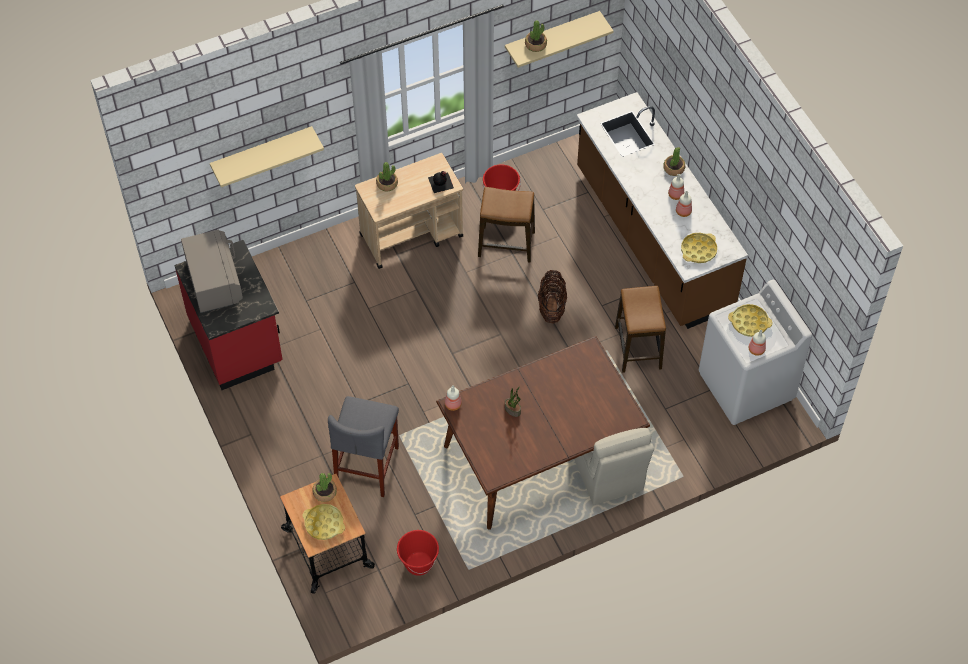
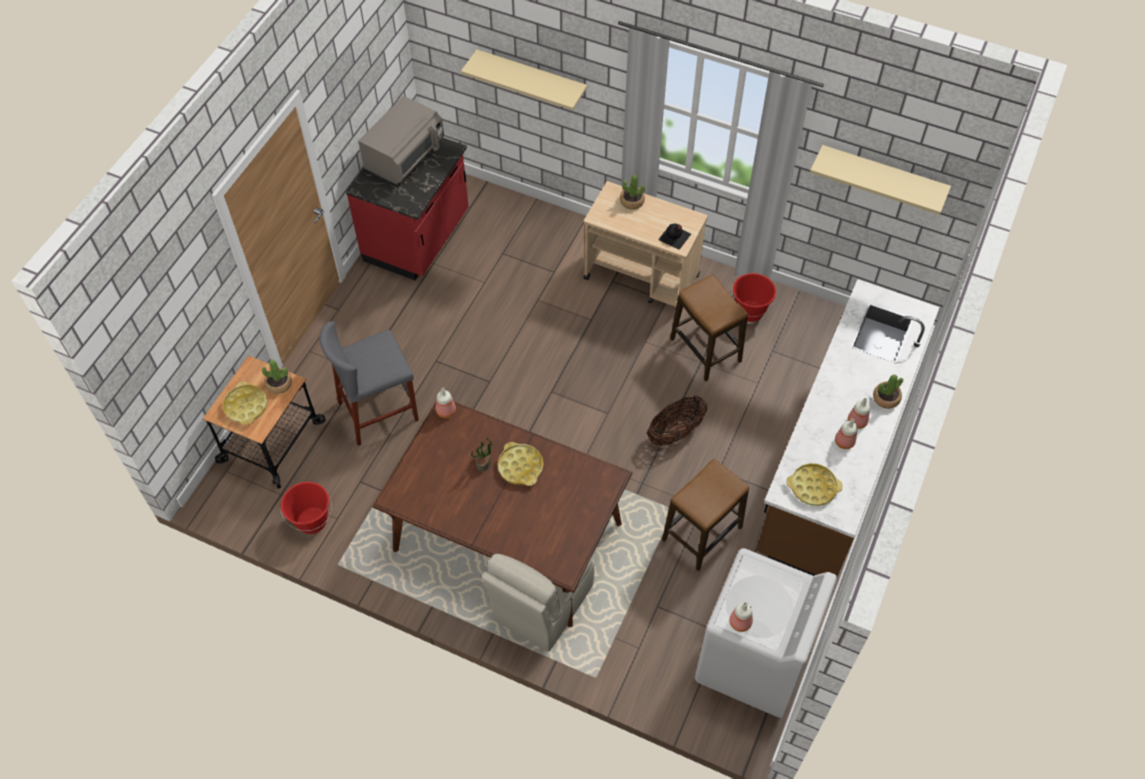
camera: 50 degrees right, 0 degrees up
potted plant [525,21,547,52] -> none
yellow tray [728,304,772,337] -> yellow tray moved to [498,442,543,486]

